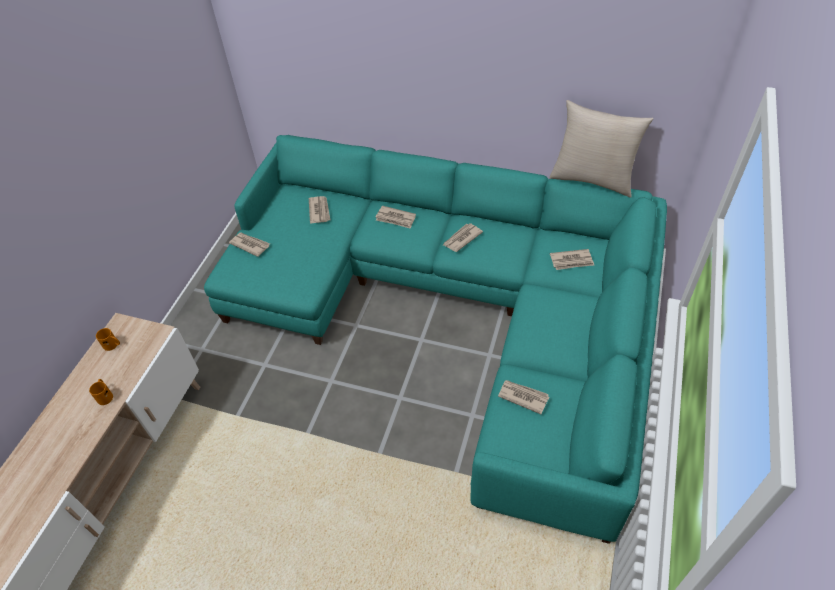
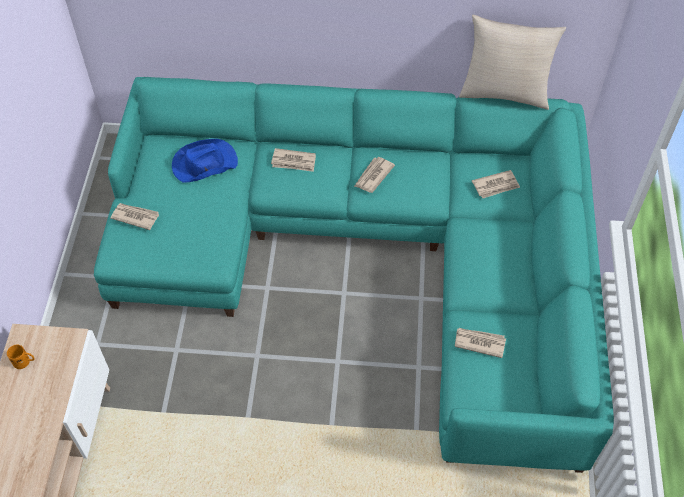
camera: 15 degrees left, 5 degrees up
orange mug [89,379,113,405] -> none
newspaper [309,196,330,223] -> blue hat [172,139,238,182]

